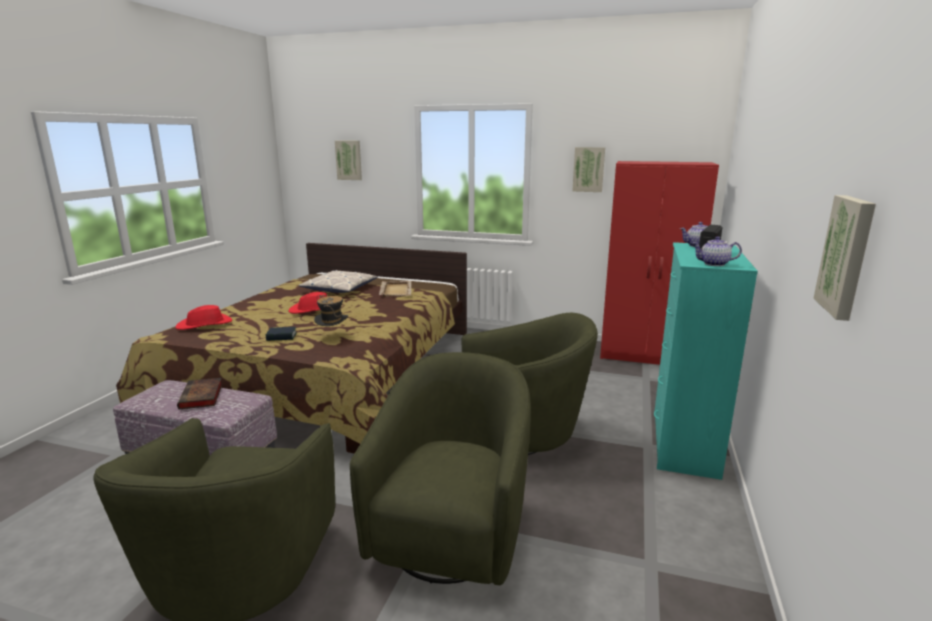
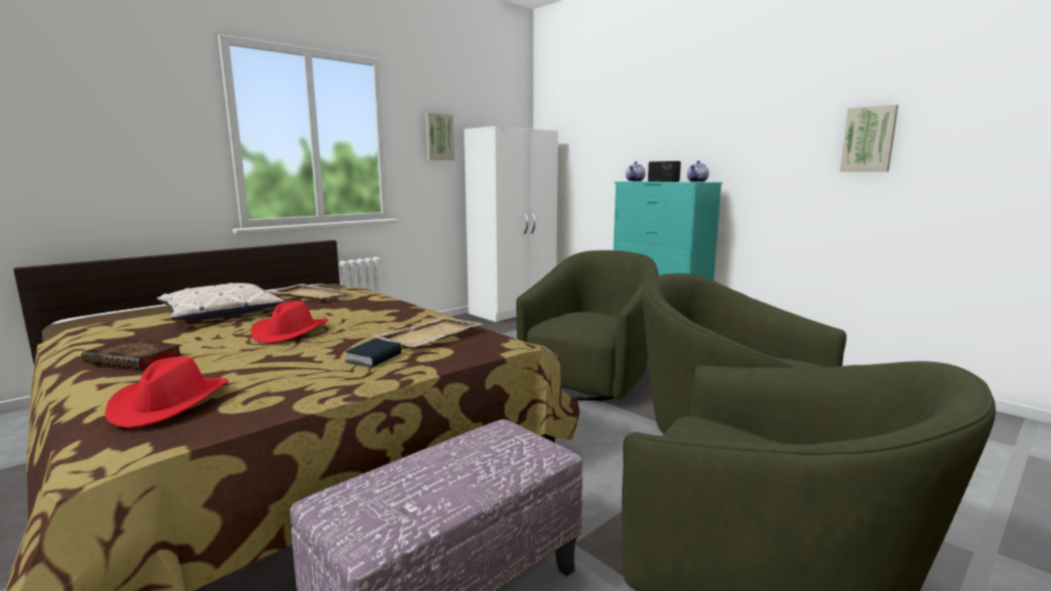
camera: 60 degrees left, 5 degrees down
book [177,378,222,409] -> book moved to [81,338,183,370]
hat [314,295,348,331] -> beige tray [372,317,483,348]
picture [335,141,362,180] -> none
red wardrobe [600,161,719,365] -> white wardrobe [464,126,558,322]

